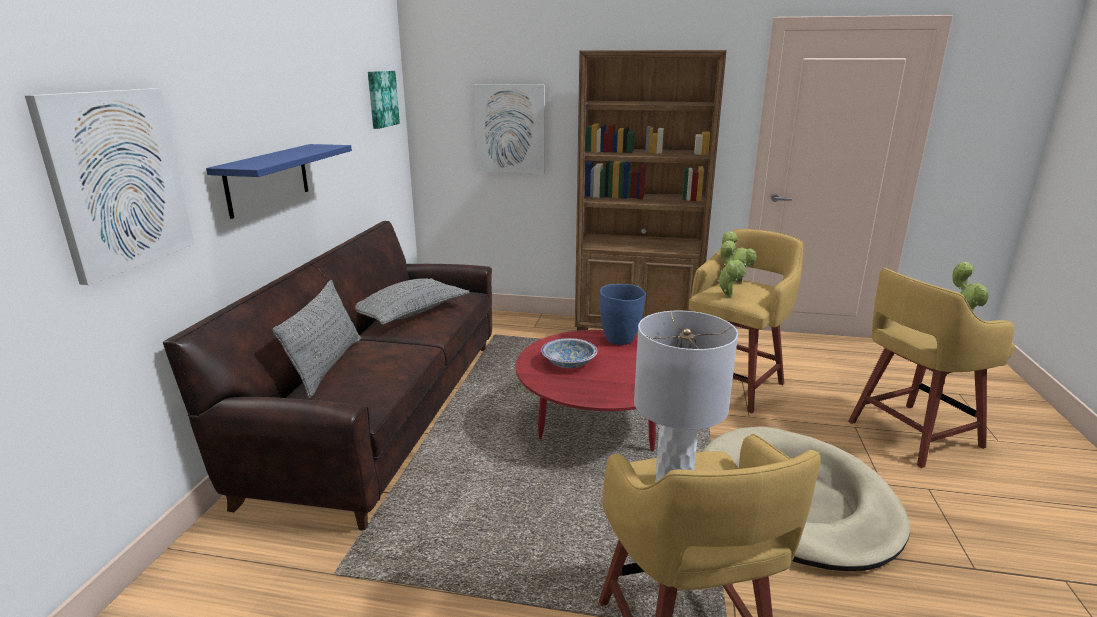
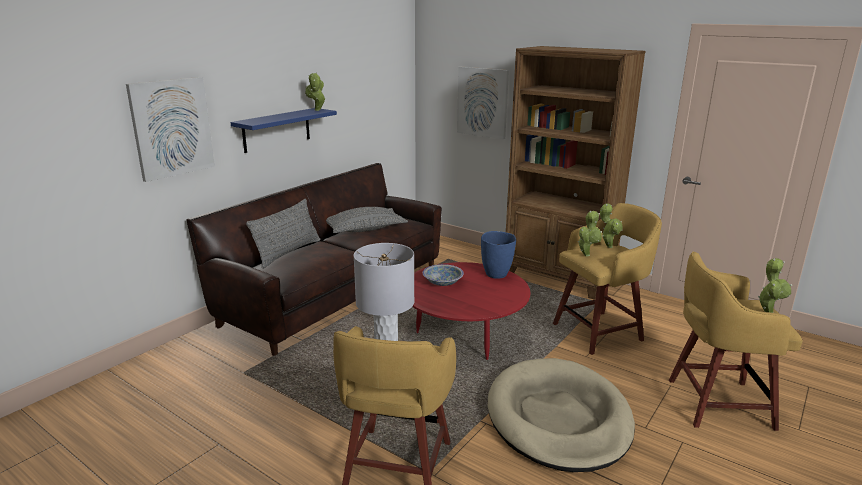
camera: 25 degrees right, 0 degrees up
picture [368,71,400,129] -> none
none -> potted plant [305,72,326,111]

